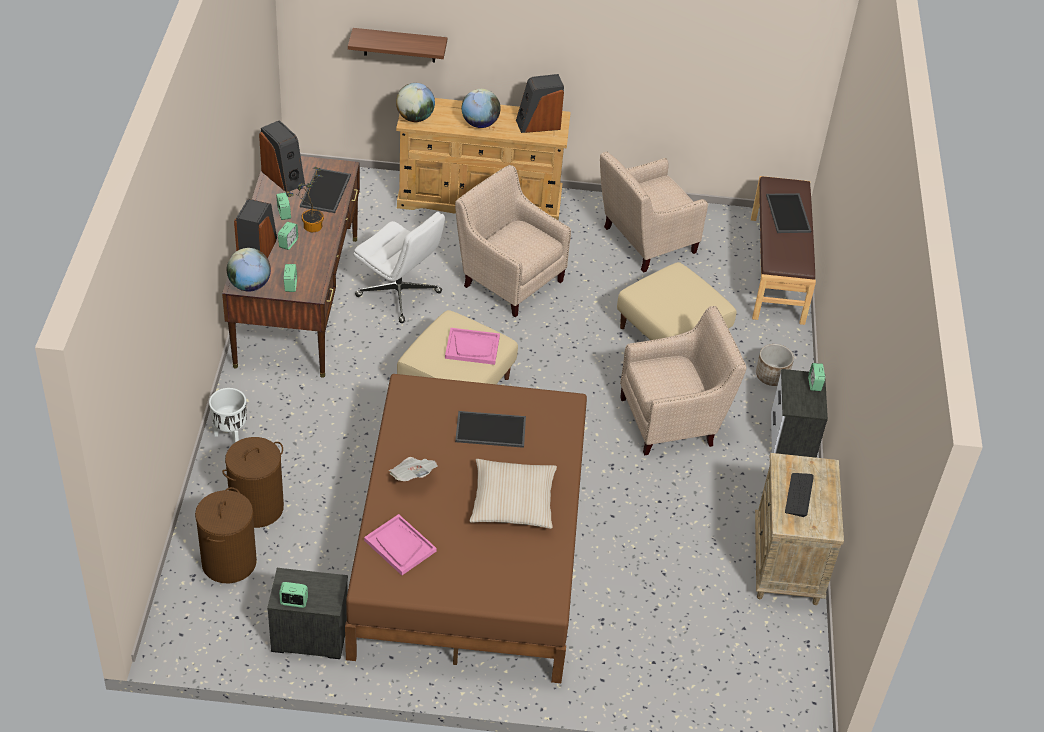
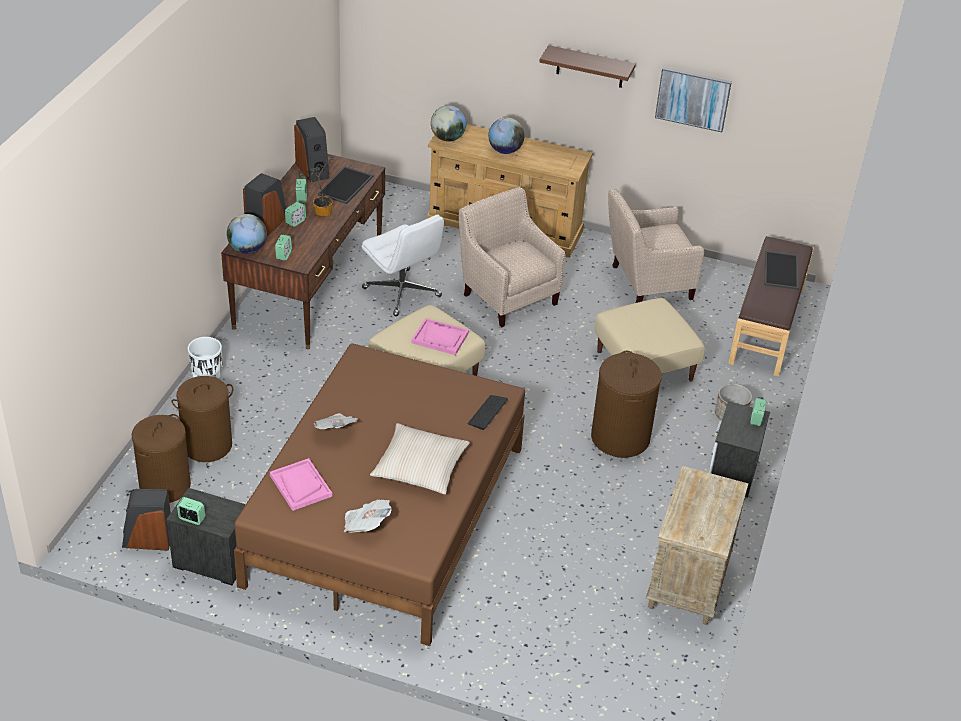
camera: 15 degrees right, 5 degrees down
shelf [348,28,447,63] -> shelf moved to [539,45,636,88]
tray [455,411,526,448] -> none
speaker [516,74,564,133] -> speaker moved to [122,489,171,551]
beige armchair [620,306,747,456] -> brown laundry basket [591,351,662,458]
keyboard [785,473,814,517] -> keyboard moved to [467,395,508,430]
none -> newspaper [344,500,392,533]
none -> picture [655,67,732,133]

